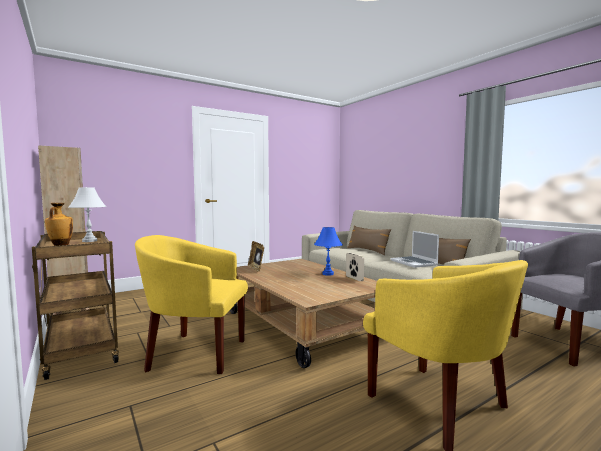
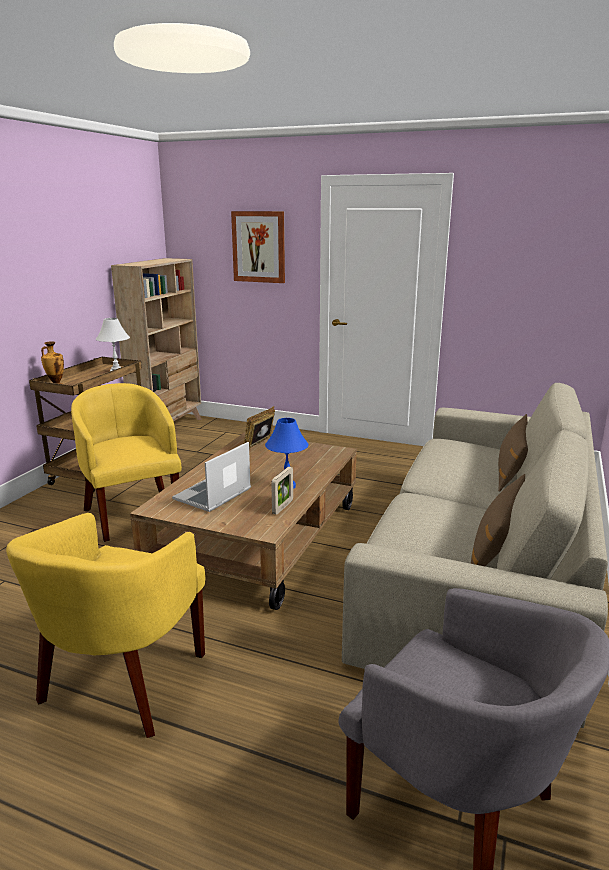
camera: 55 degrees right, 15 degrees up
laptop [391,231,439,268] -> laptop moved to [172,442,251,512]
none -> picture [231,211,285,283]

